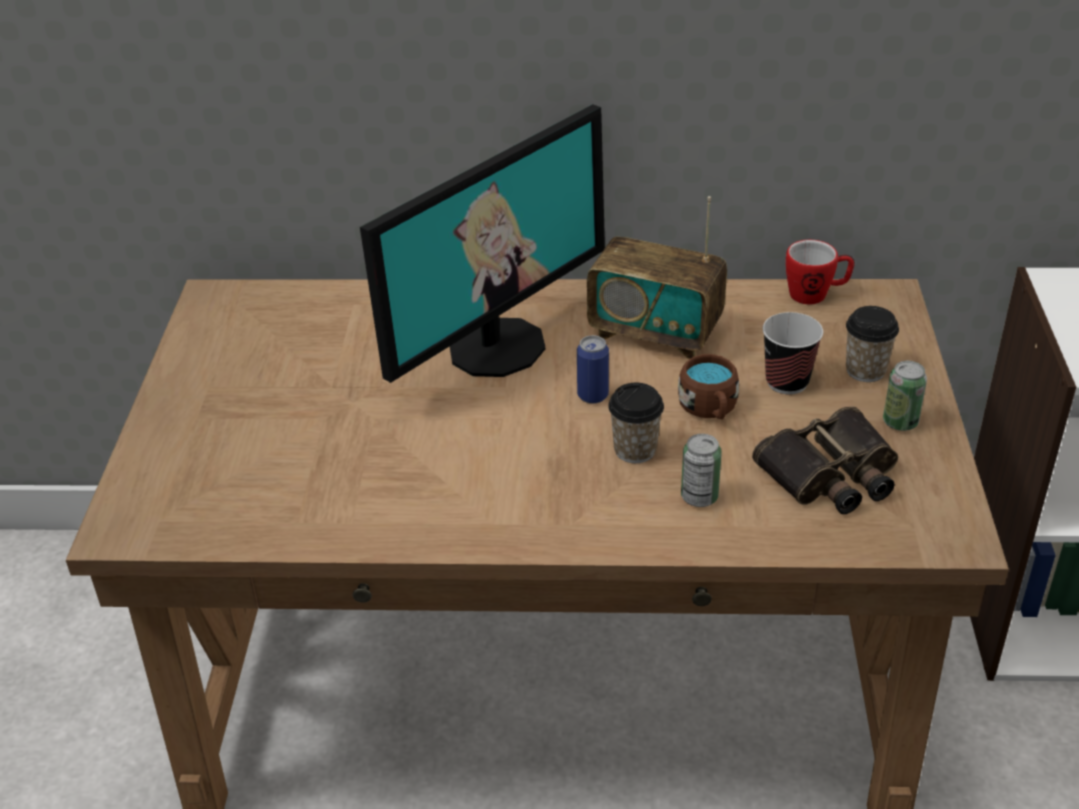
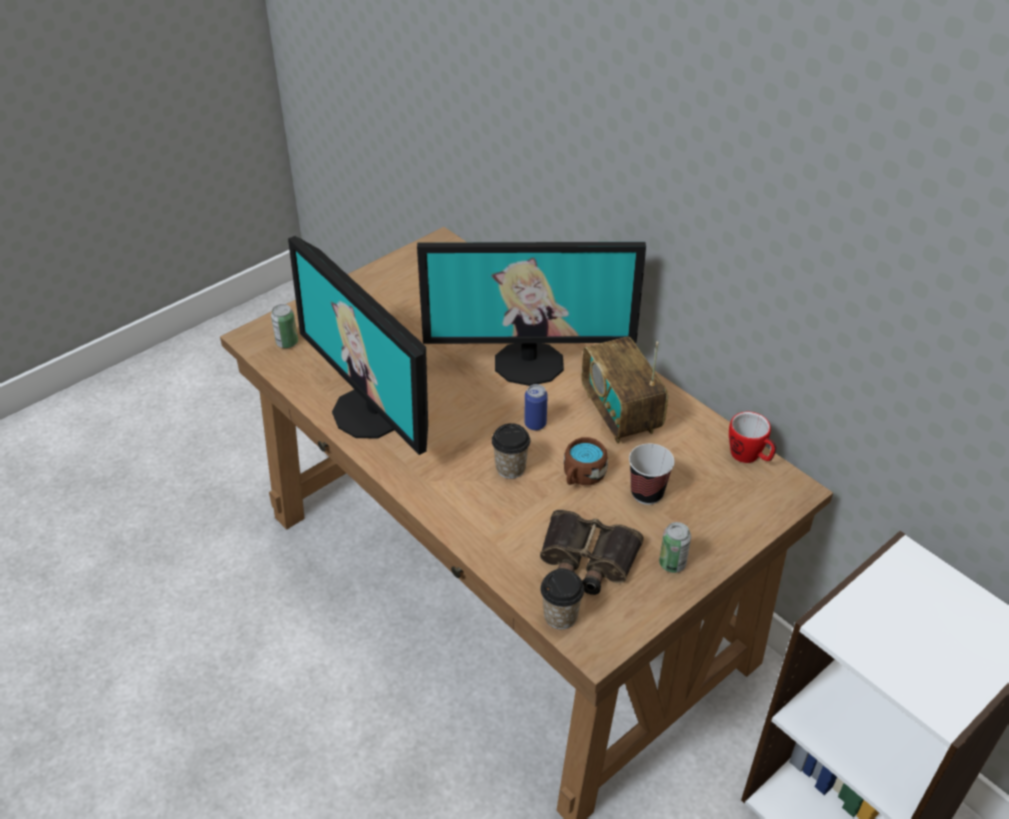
camera: 45 degrees right, 5 degrees up
can [681,434,722,507] -> can moved to [271,304,298,348]
cup [846,306,899,382] -> cup moved to [540,569,584,629]
none -> monitor [288,236,428,455]

